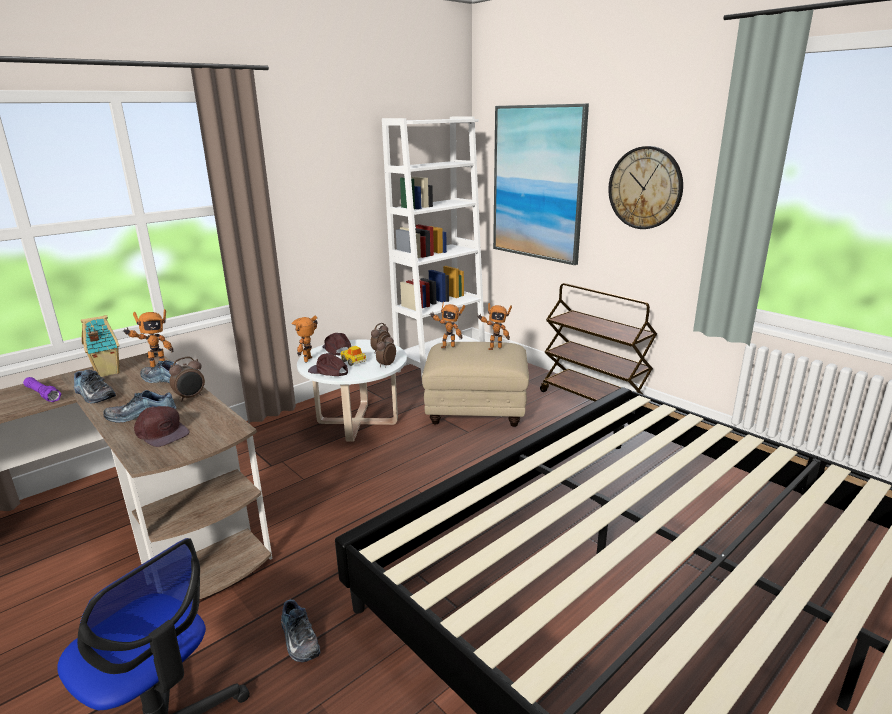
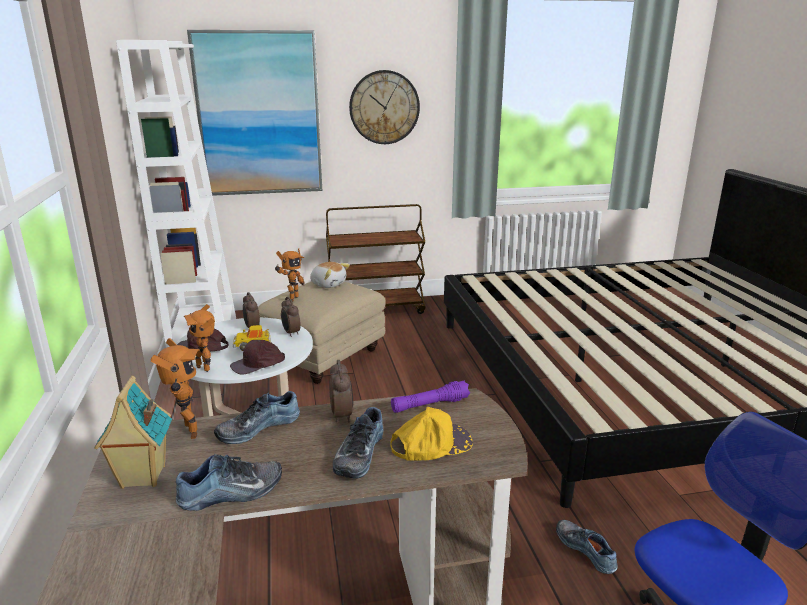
camera: 60 degrees left, 0 degrees up
purple flashlight [23,377,61,402] -> purple flashlight moved to [391,380,470,413]
brown cap [134,406,190,447] -> yellow cap [390,407,473,461]
shoe [281,600,320,662] -> shoe turned 120 degrees counterclockwise [556,520,618,574]
toy robot [477,303,512,350] -> plush toy [310,262,350,288]

